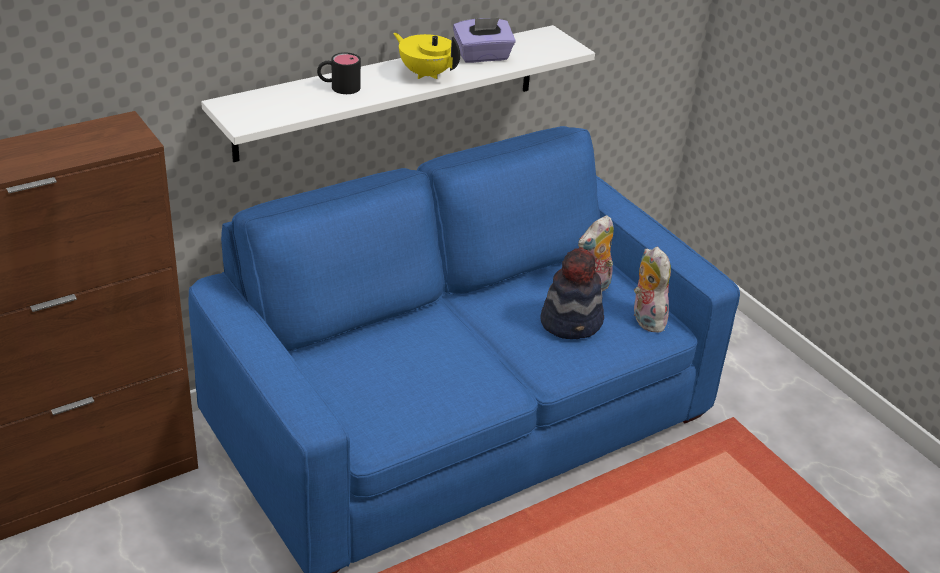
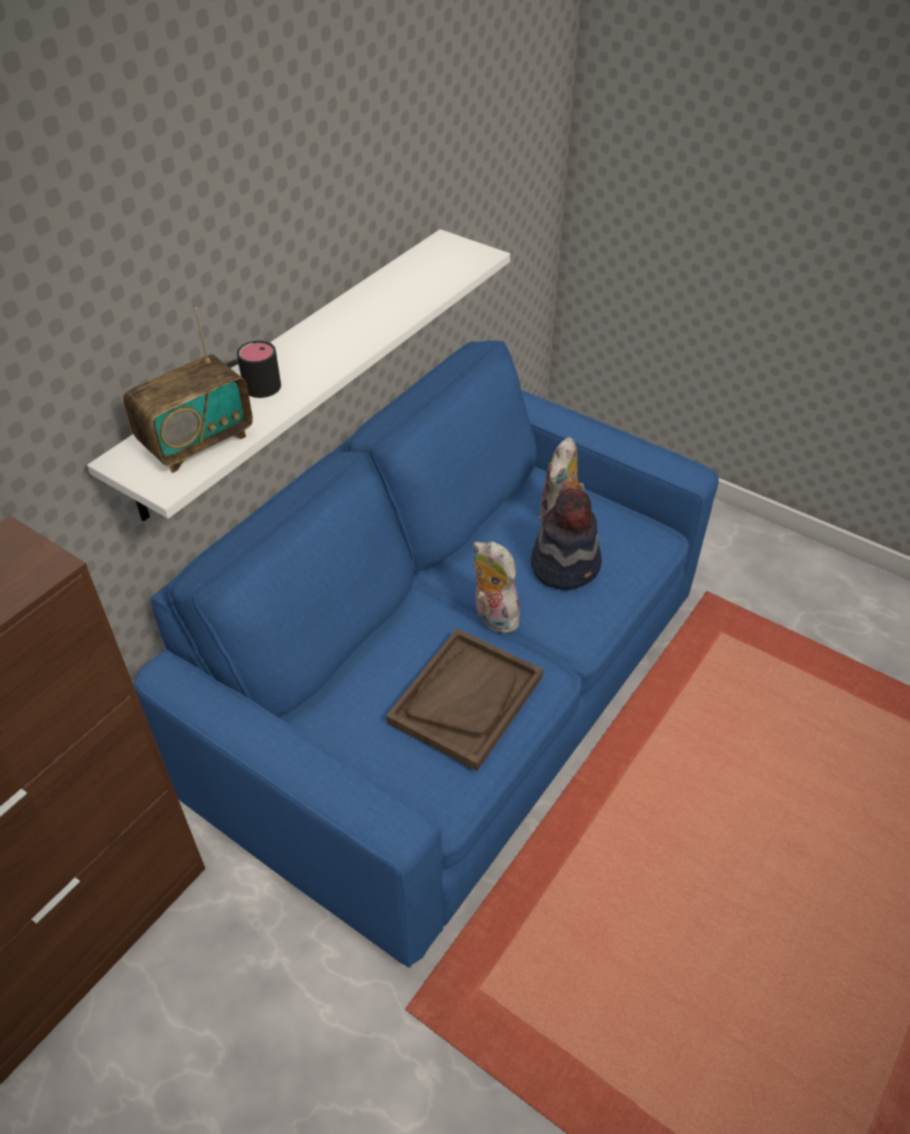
camera: 20 degrees left, 10 degrees up
yellow teapot [393,33,460,79] -> none
purple tissue box [453,18,516,63] -> none
plush toy [634,247,671,333] -> plush toy moved to [472,541,521,634]
none -> radio [123,307,253,473]
none -> brown tray [386,629,543,771]

